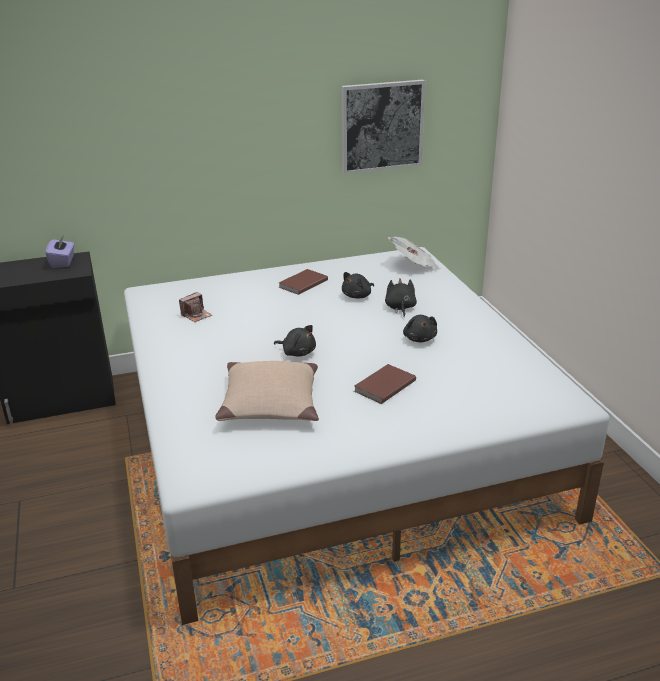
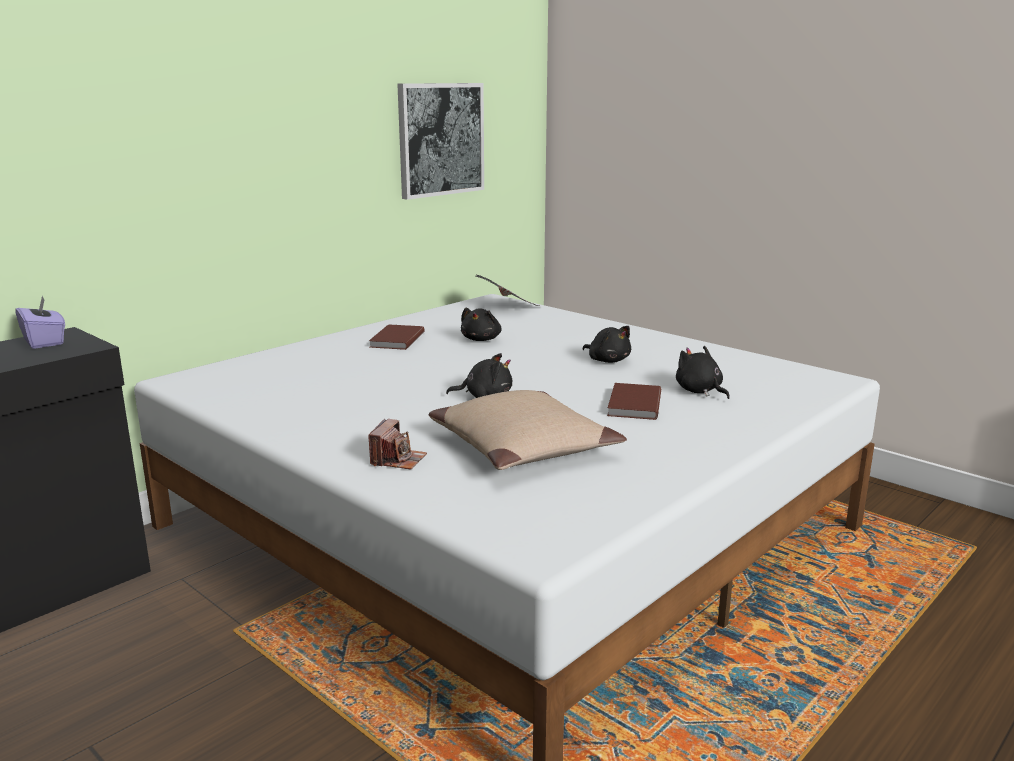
camera: 30 degrees left, 10 degrees down
camera [179,292,212,322] -> camera moved to [368,419,427,469]
black plush toy [385,279,417,317] -> black plush toy moved to [676,346,730,399]

